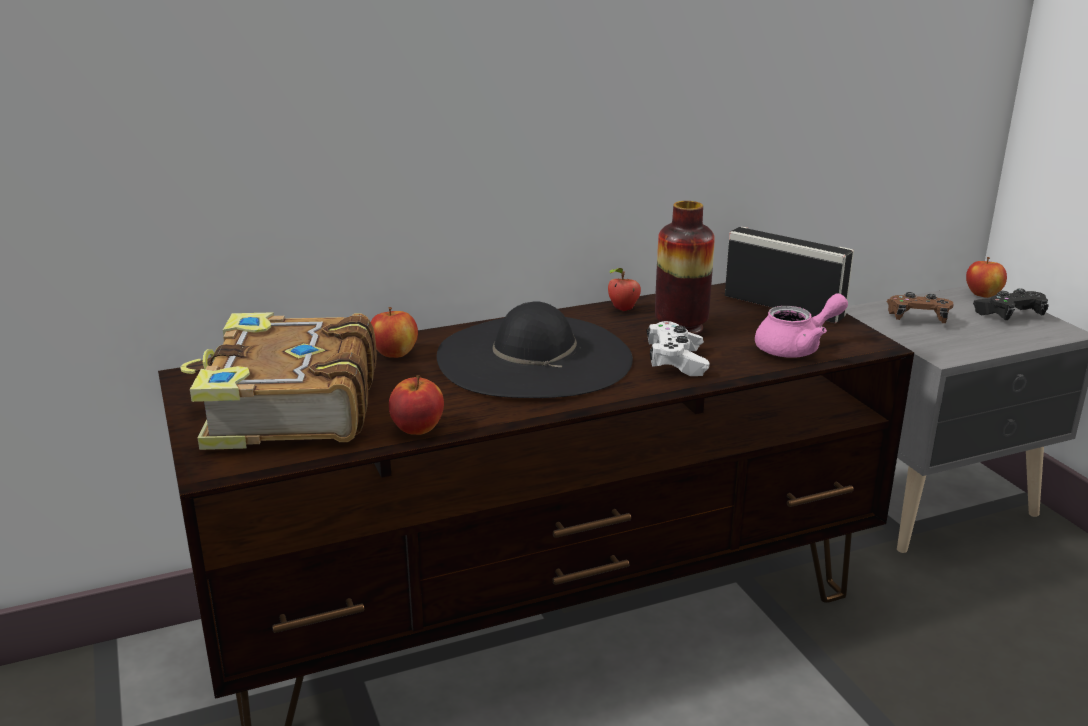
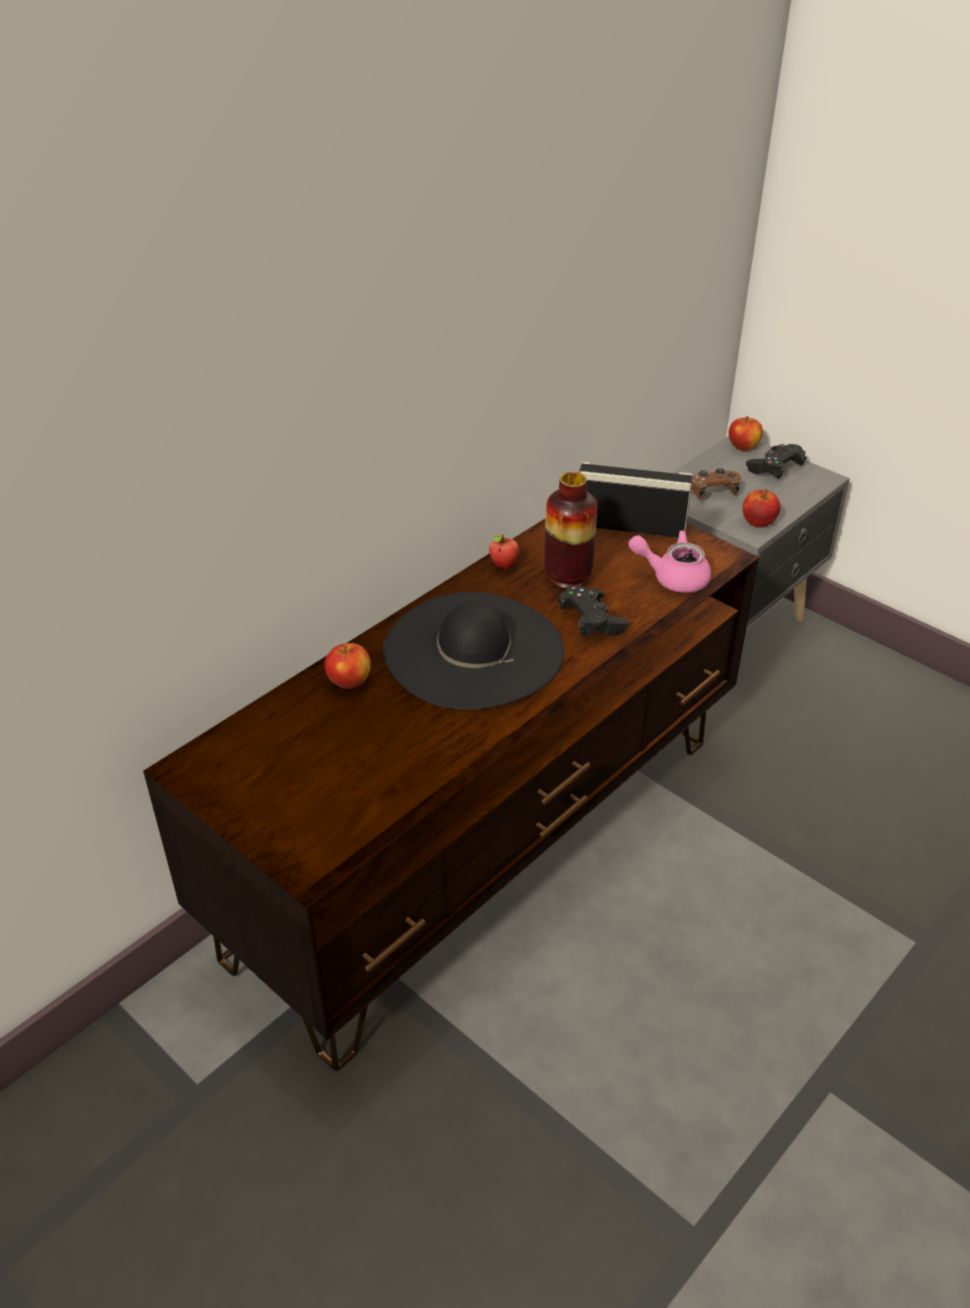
camera: 25 degrees left, 15 degrees up
book [181,312,377,450] -> none
apple [389,375,444,435] -> apple moved to [743,489,781,528]
white game controller [646,321,709,376] -> black game controller [558,585,628,636]
pink teapot [755,293,848,358] -> pink teapot turned 120 degrees counterclockwise [628,530,711,593]

